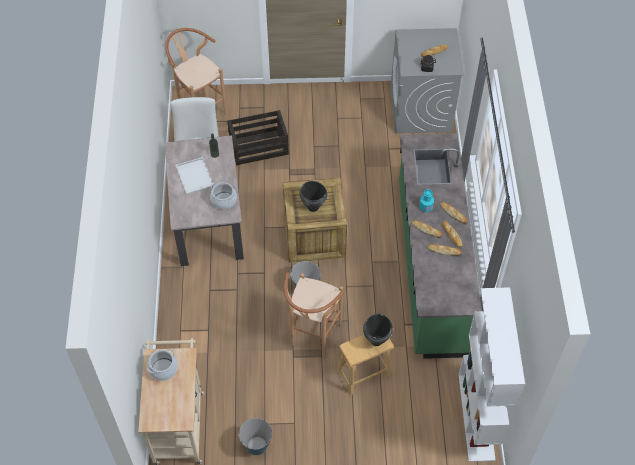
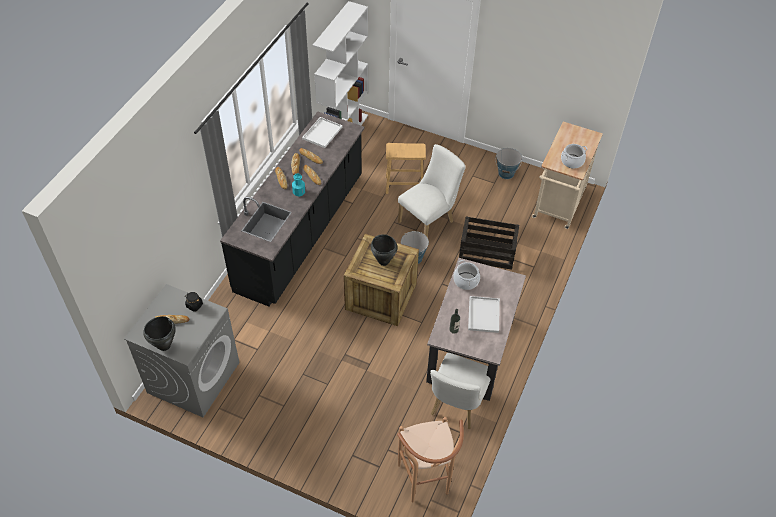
camera: 155 degrees left, 5 degrees down
crate [227,110,289,165] -> crate moved to [459,217,519,270]
brown stool [284,272,344,357] -> white chair [398,144,466,237]
black cooking pot [363,314,393,346] -> black cooking pot moved to [143,316,176,351]
green counter [399,133,482,359] -> black counter [220,112,365,307]
none -> white tray [302,117,342,148]

